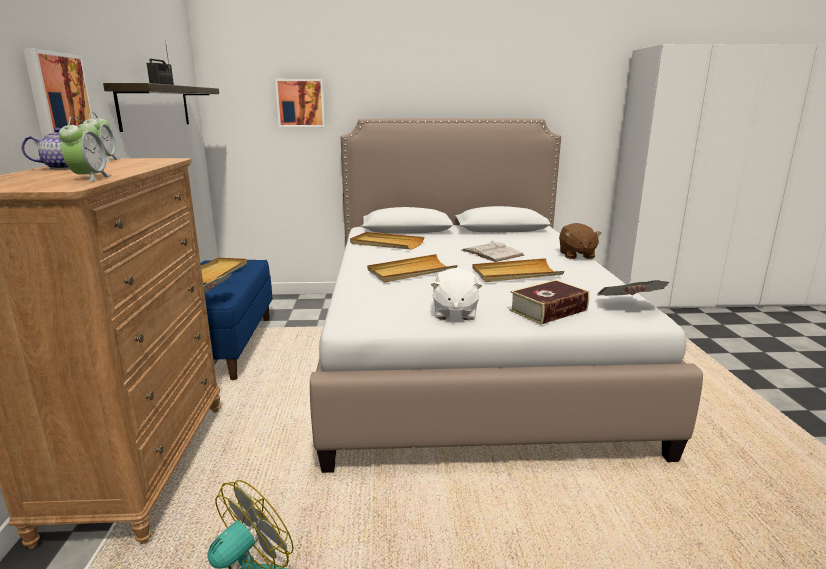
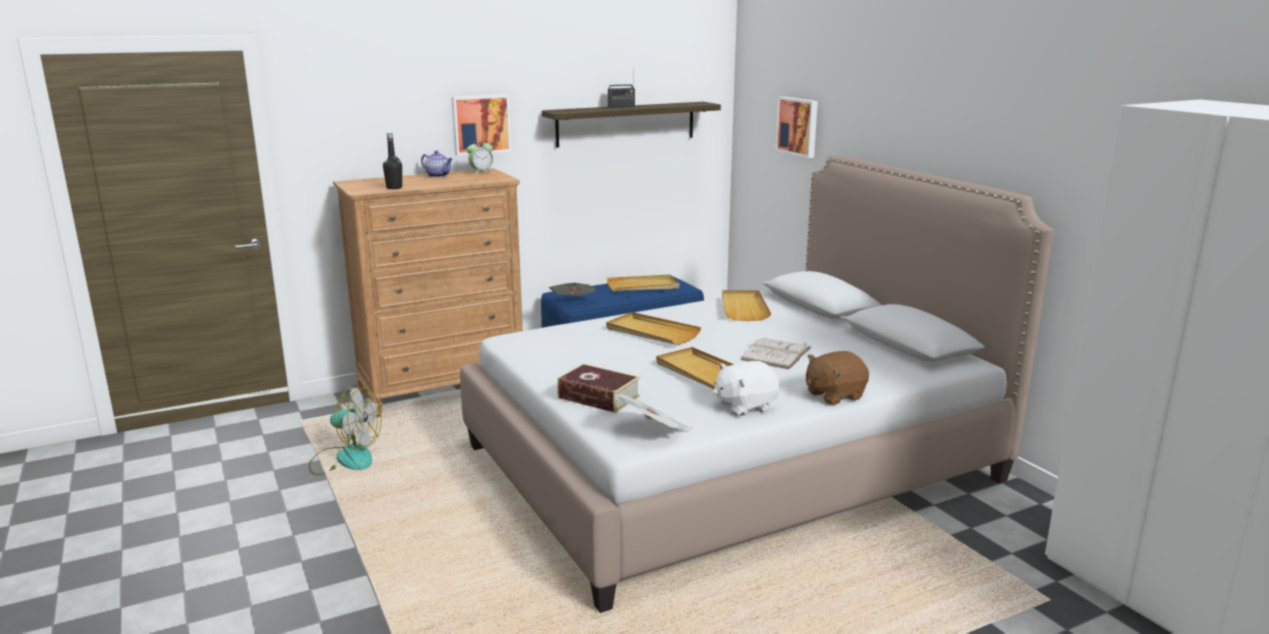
camera: 65 degrees right, 0 degrees up
alarm clock [59,116,110,182] -> black bottle [383,133,402,189]
white plush toy [430,268,482,320] -> white plush toy moved to [713,361,780,416]

